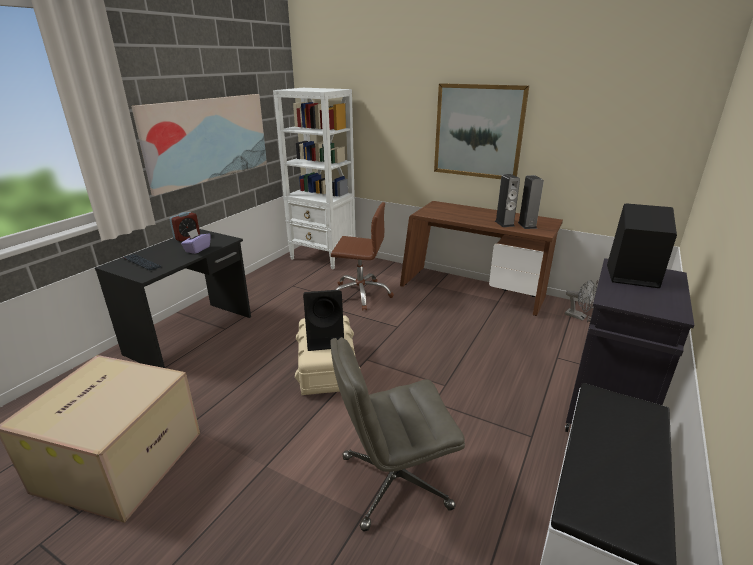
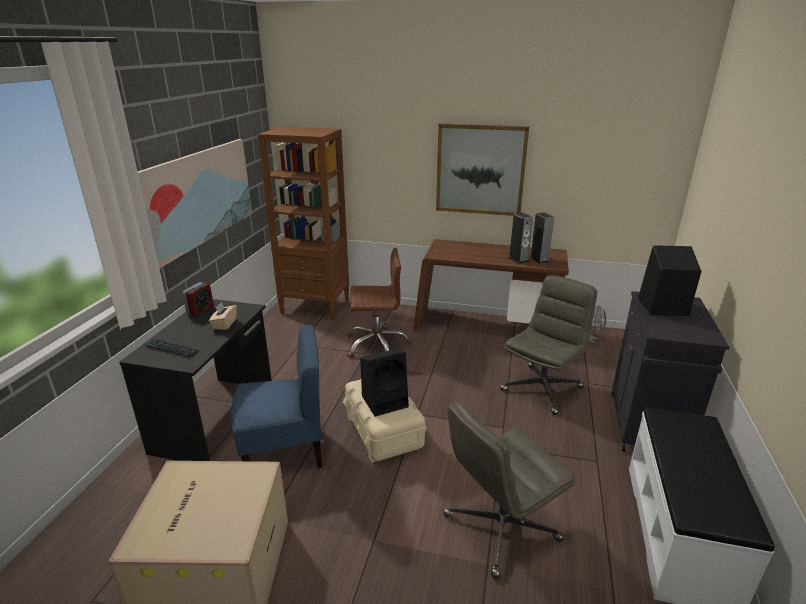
camera: 15 degrees left, 0 degrees up
purple tissue box [181,229,210,254] -> beige tissue box [209,302,237,330]
white bookcase [273,88,356,269] -> brown bookcase [258,127,349,320]
none -> blue chair [231,325,322,468]
none -> grey office chair [500,275,597,415]

